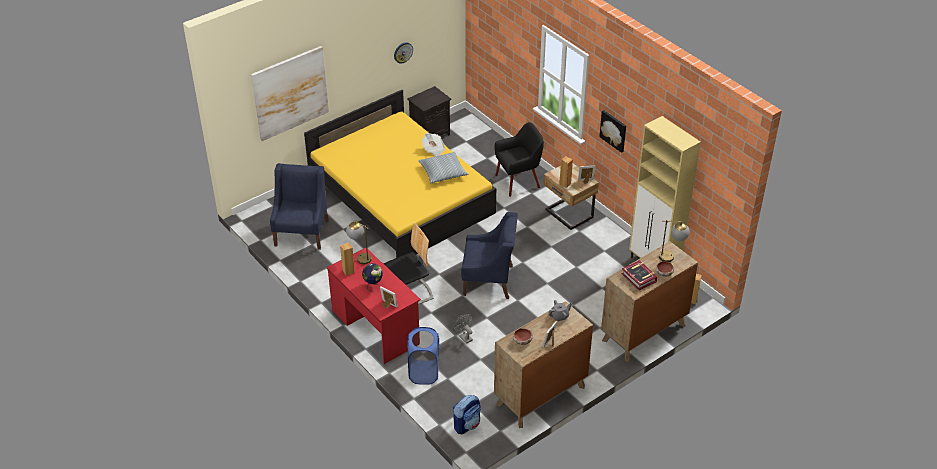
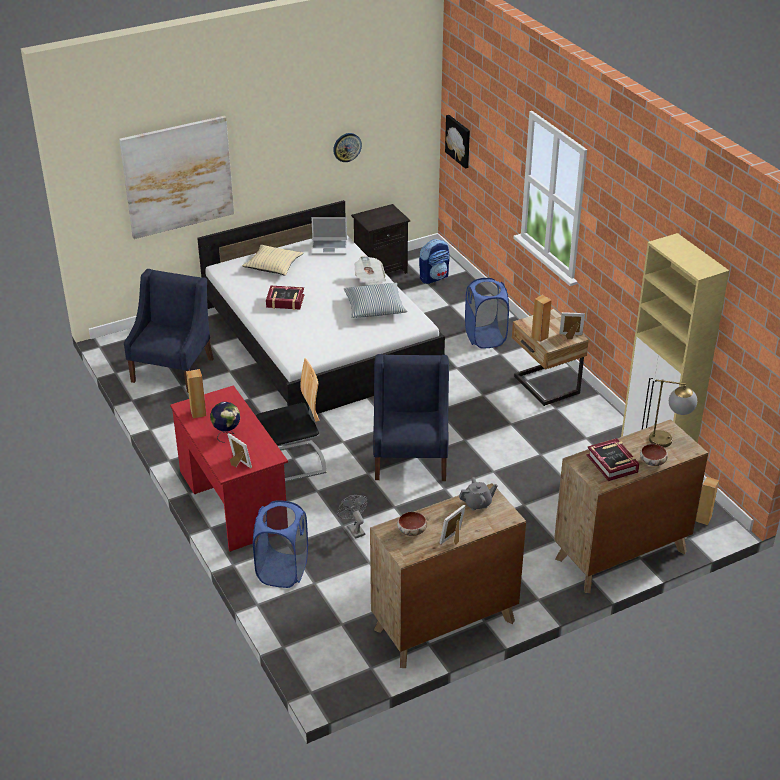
camera: 10 degrees right, 5 degrees down
yellow bed [304,90,496,258] -> white bed [197,200,445,414]
table lamp [346,220,372,265] -> none
backpack [453,395,481,434] -> backpack moved to [419,239,450,284]
blue armchair [461,212,518,299] -> blue armchair turned 105 degrees counterclockwise [373,354,449,481]
black armchair [495,122,544,197] -> blue laundry basket [465,278,509,348]
picture [599,110,626,153] -> picture moved to [445,115,470,169]
none -> beige pillow [242,245,303,275]
none -> book [266,286,304,310]
none -> laptop [311,217,347,255]

